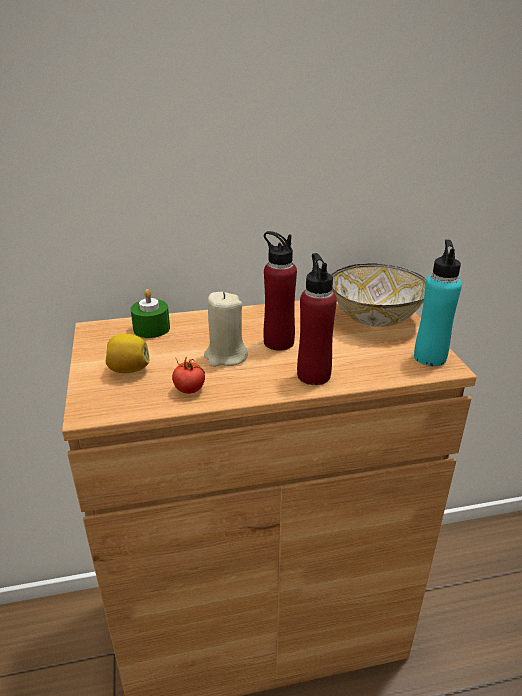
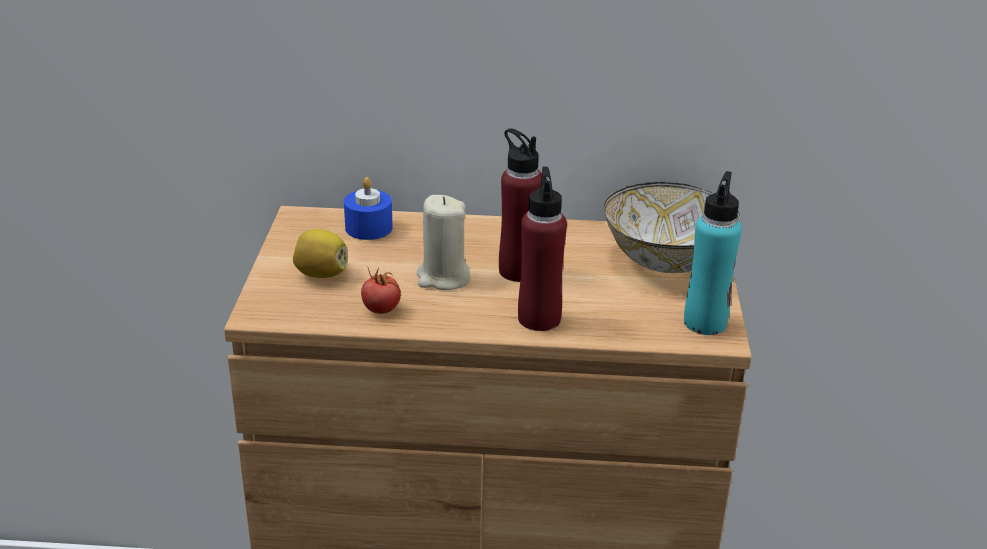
camera: 15 degrees right, 0 degrees up
green candle [130,289,170,338] -> blue candle [344,177,393,240]

